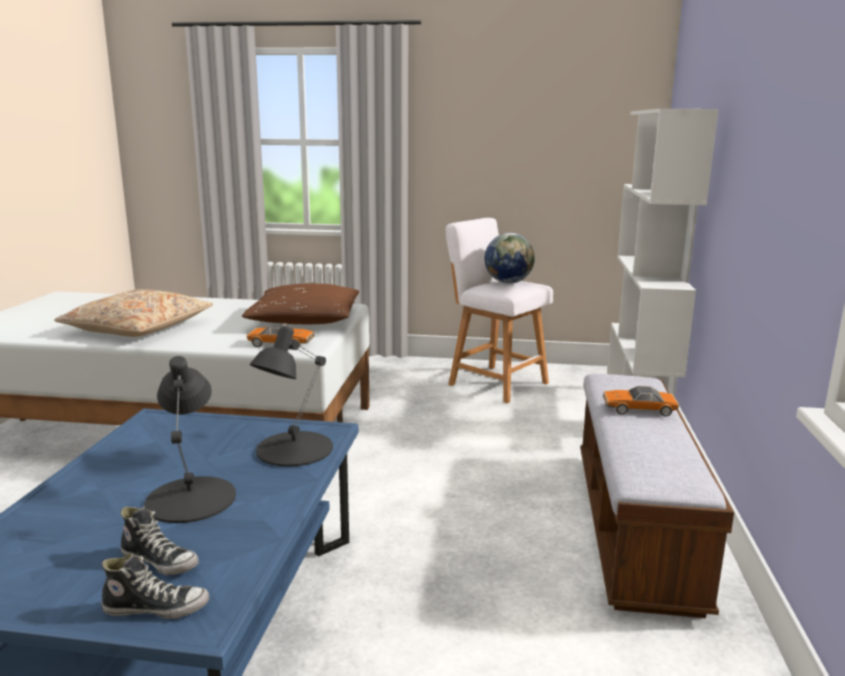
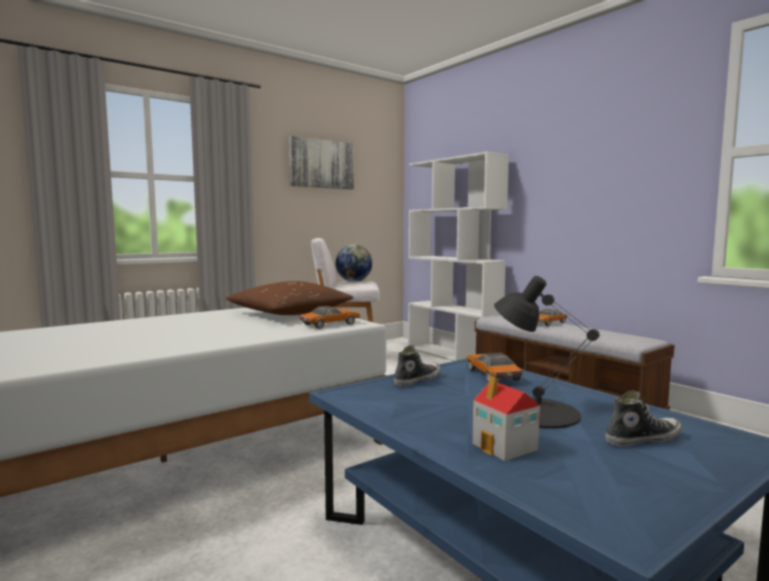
camera: 45 degrees left, 10 degrees down
beige pillow [54,289,213,337] -> none
shoe [101,553,210,619] -> shoe moved to [394,345,440,386]
black table lamp [250,326,333,467] -> toy car [466,353,523,382]
none -> picture [289,136,354,189]
none -> toy house [472,376,540,461]

